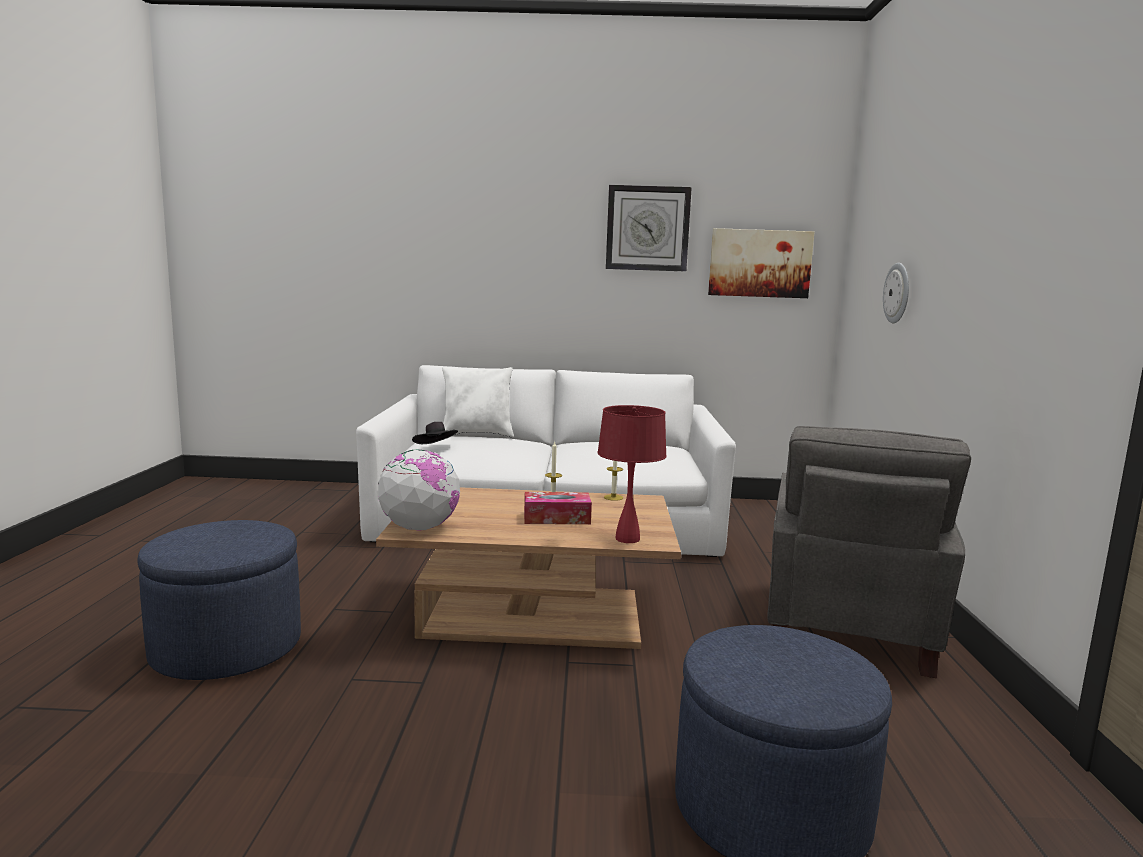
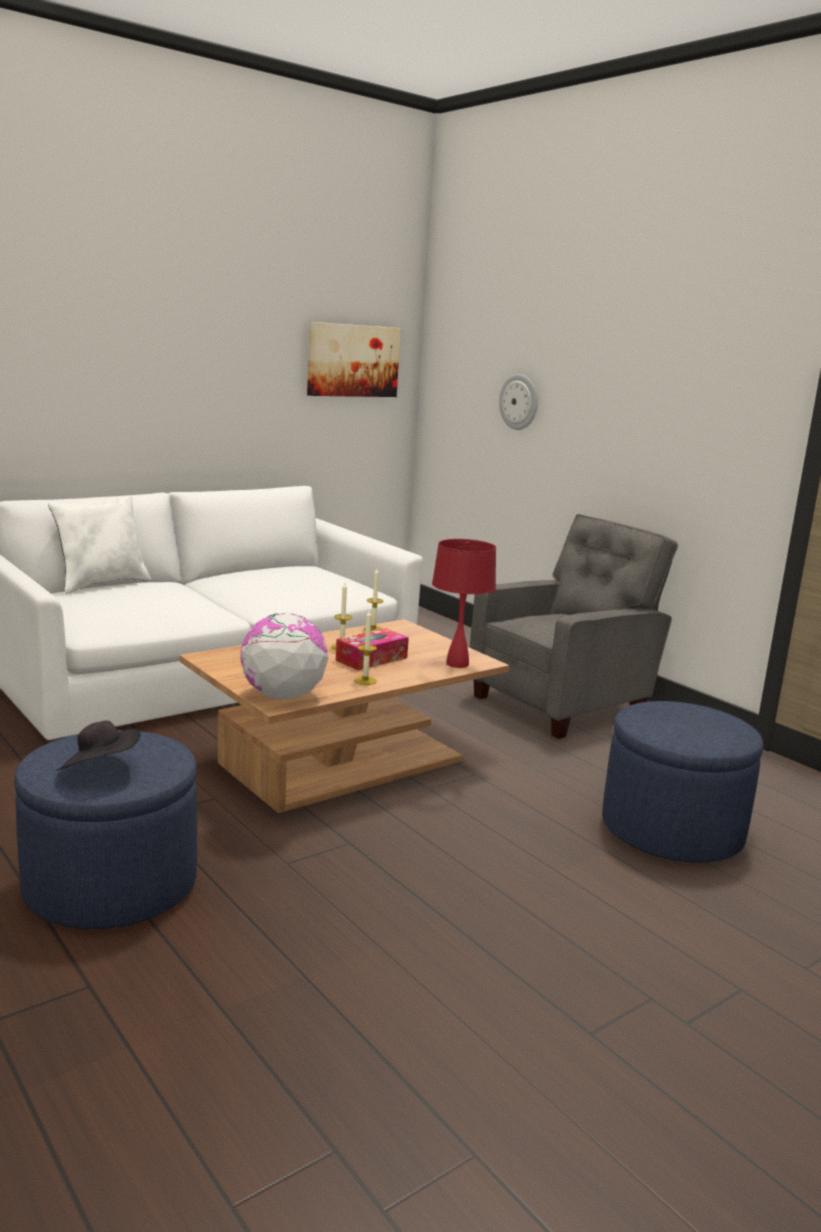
camera: 40 degrees left, 5 degrees up
black hat [412,422,458,444] -> black hat moved to [57,721,141,771]
wall clock [606,185,692,272] -> none
grey armchair [767,426,971,678] -> grey armchair turned 105 degrees counterclockwise [470,514,678,739]
none -> candle [354,610,377,685]

